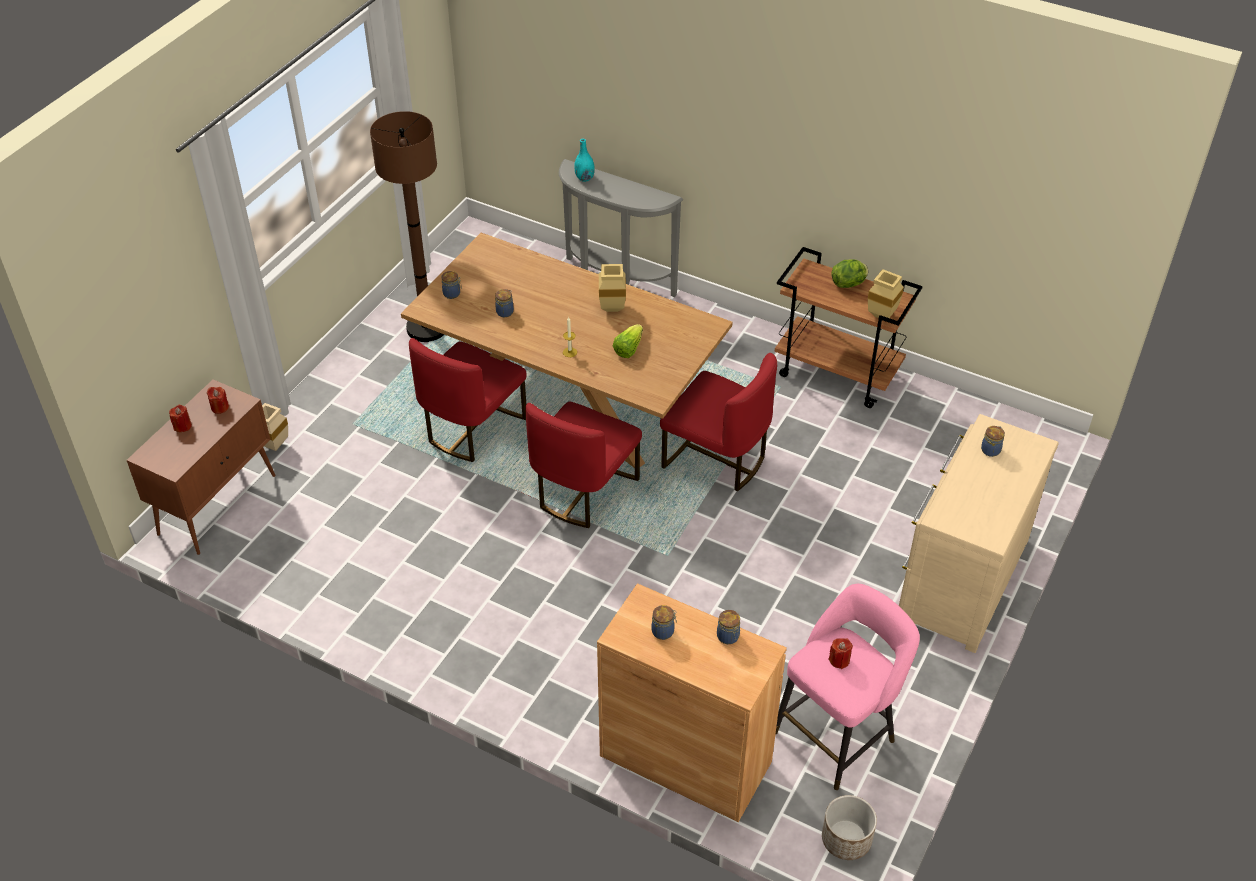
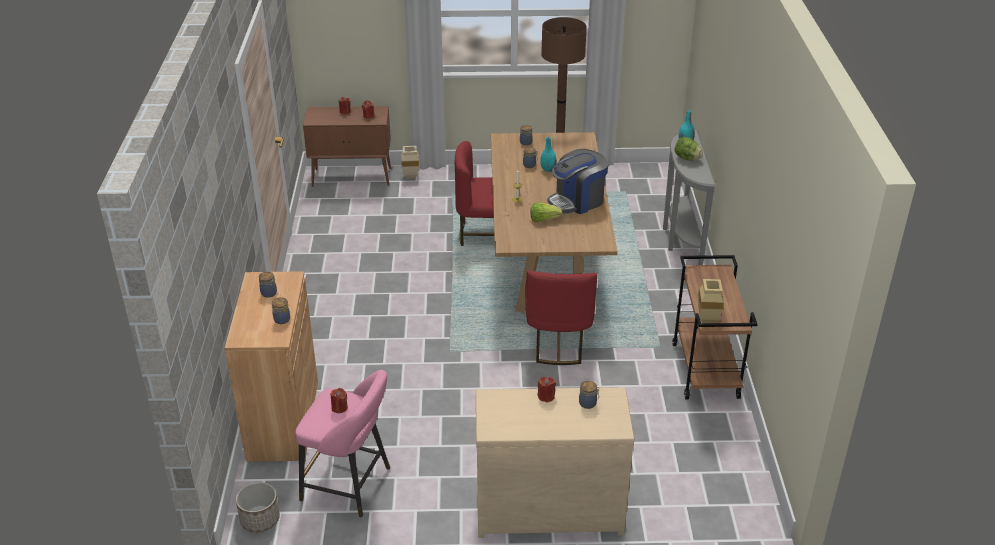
camera: 60 degrees right, 10 degrees down
red chair [525,402,642,528] -> none
beige vase [599,264,626,312] -> coffee machine [547,149,608,214]
lettuce [832,259,868,288] -> lettuce moved to [675,137,703,161]
none -> red candle [537,377,556,403]
none -> turquoise vase [540,137,557,172]

